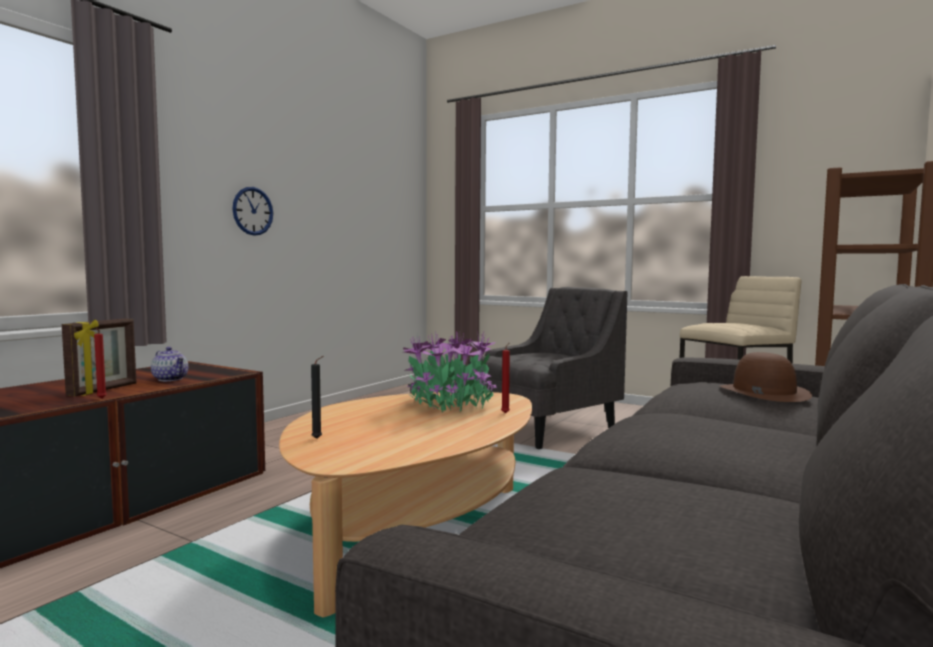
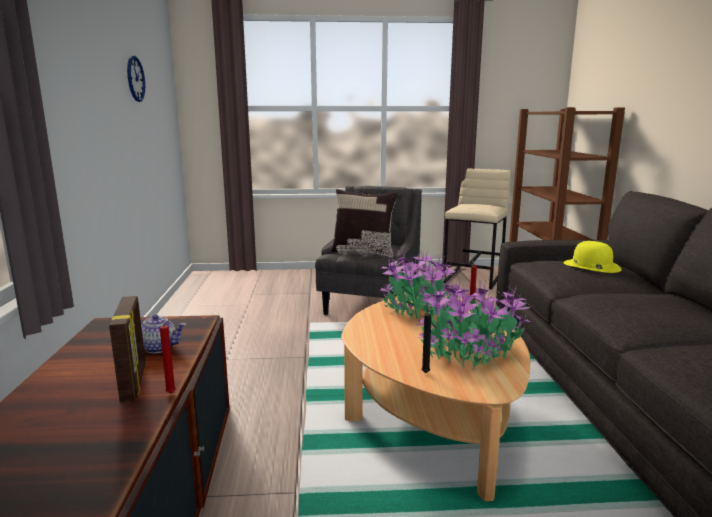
camera: 35 degrees left, 10 degrees up
wall clock [232,187,273,236] -> wall clock moved to [127,55,145,102]
brown hat [720,352,812,402] -> yellow hat [564,241,622,273]
none -> pillow [331,189,398,258]
none -> potted plant [417,279,530,368]

